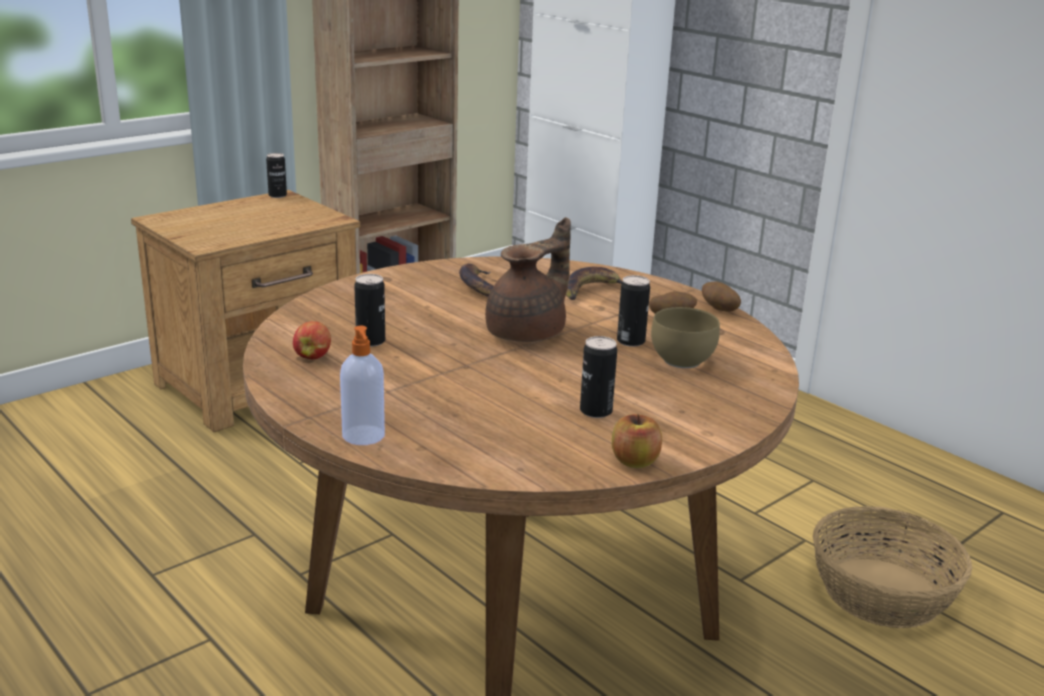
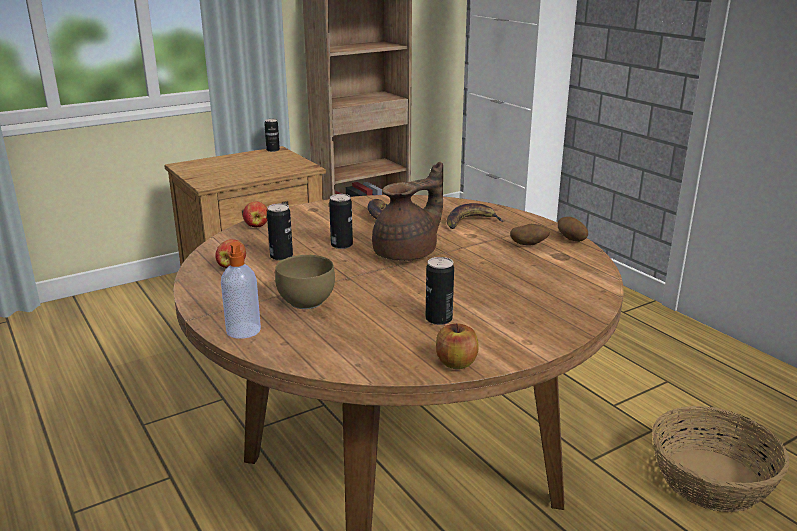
camera: 10 degrees right, 0 degrees up
can [617,275,650,347] -> can moved to [329,194,353,249]
brown bowl [651,307,720,368] -> brown bowl moved to [275,255,335,309]
none -> apple [243,202,268,227]

